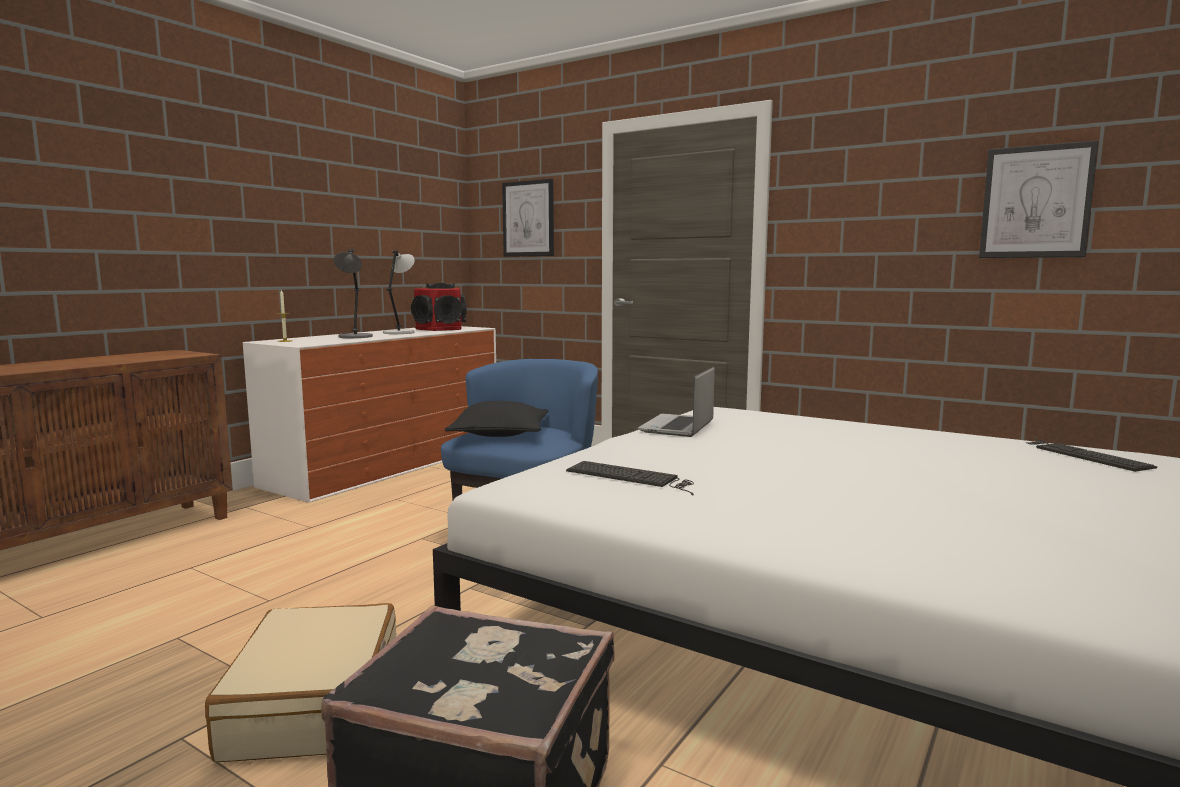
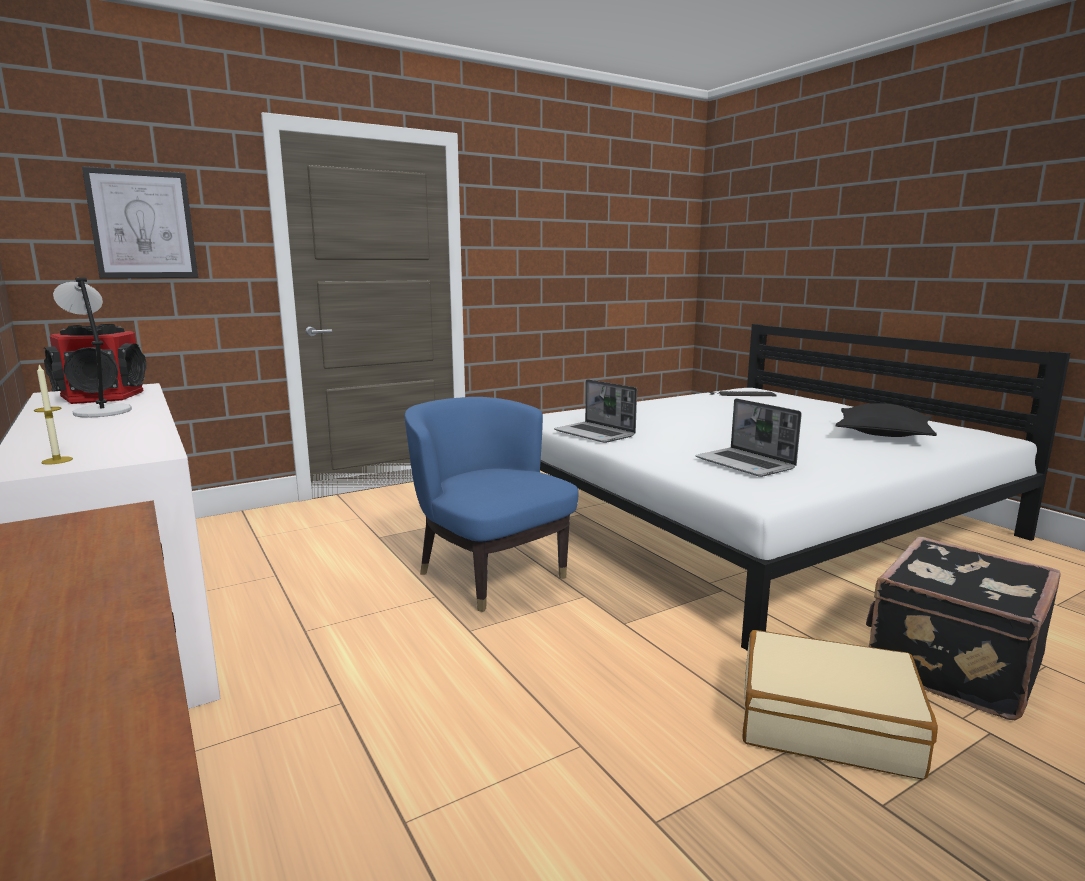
camera: 65 degrees left, 5 degrees up
grey table lamp [334,249,373,338] -> none
black pillow [445,401,549,437] -> black pillow moved to [835,403,937,437]
keyboard [566,461,694,496] -> laptop [695,398,802,477]
picture [979,140,1099,258] -> none

